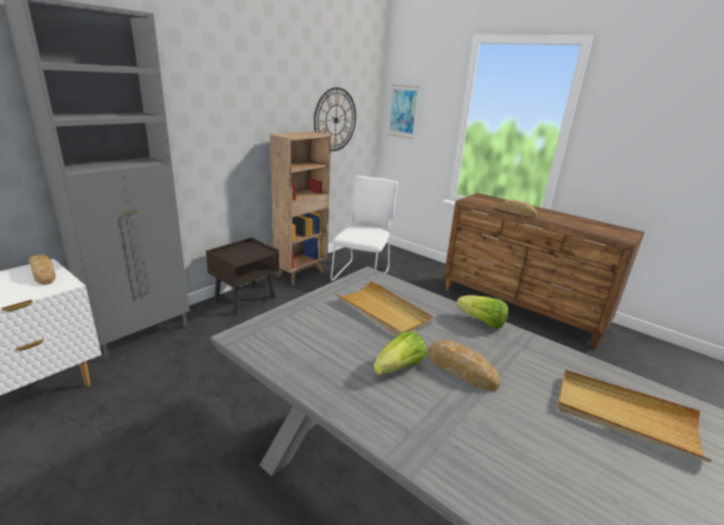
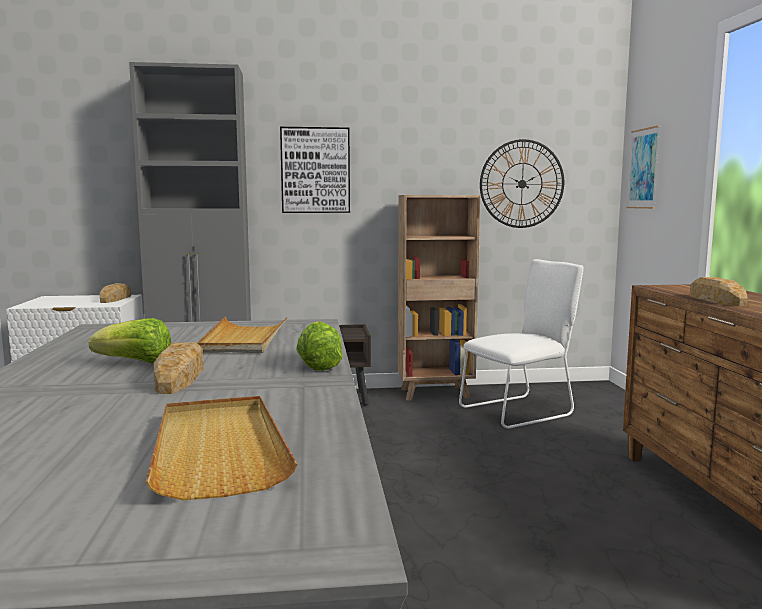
camera: 45 degrees right, 15 degrees down
none -> picture [280,127,350,213]

